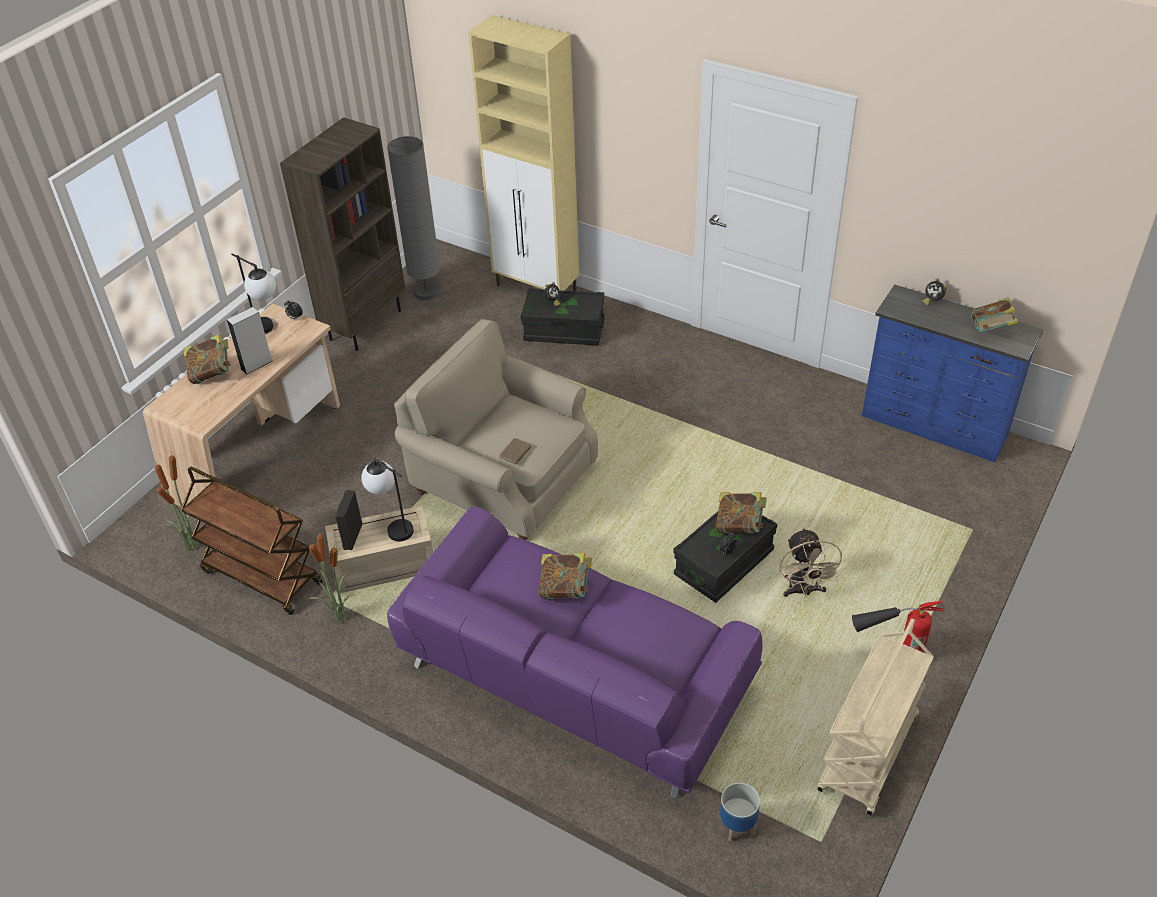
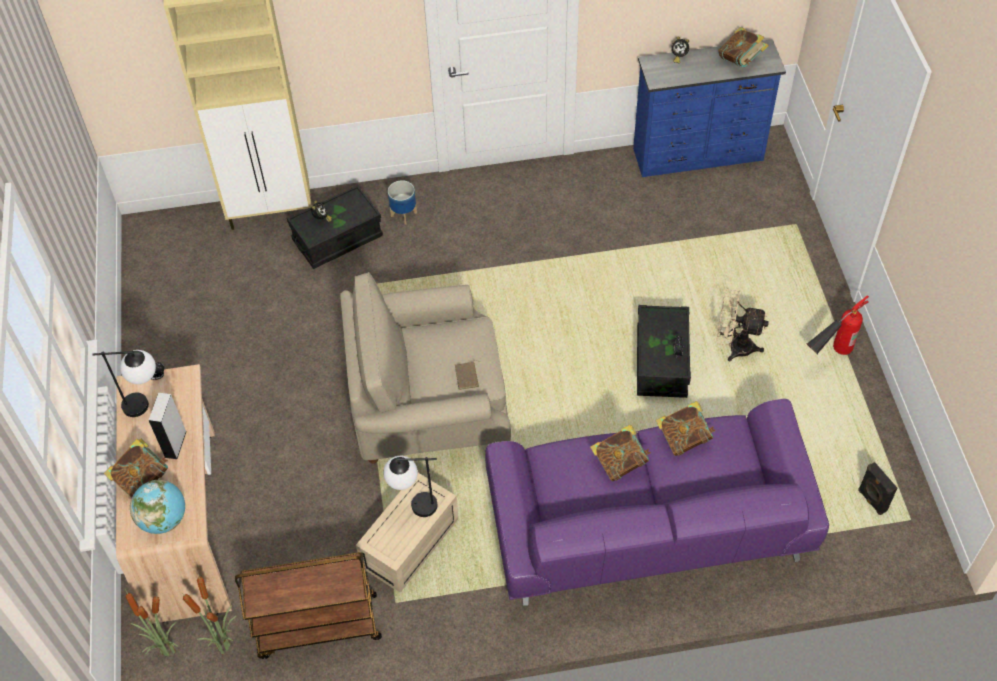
camera: 40 degrees left, 10 degrees up
brown bookcase [280,117,406,351] -> none
potted plant [309,527,355,624] -> potted plant moved to [125,589,177,656]
black speaker [335,489,362,550] -> black speaker moved to [858,462,897,515]
grey floor lamp [387,136,440,300] -> none
book [716,492,767,533] -> book moved to [656,401,716,456]
planter [720,783,760,842] -> planter moved to [388,180,417,224]
beige fan [779,527,845,597] -> beige fan turned 150 degrees clockwise [717,289,769,361]
beige cart [817,619,934,815] -> none
none -> globe [130,480,185,534]

